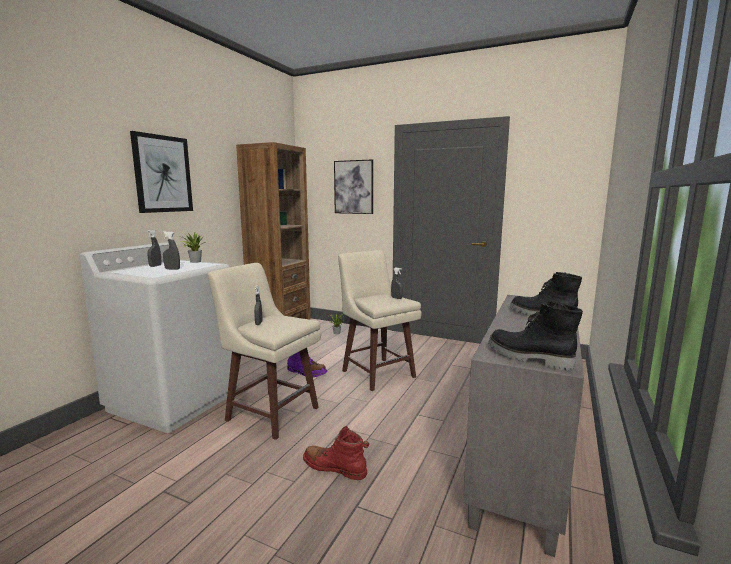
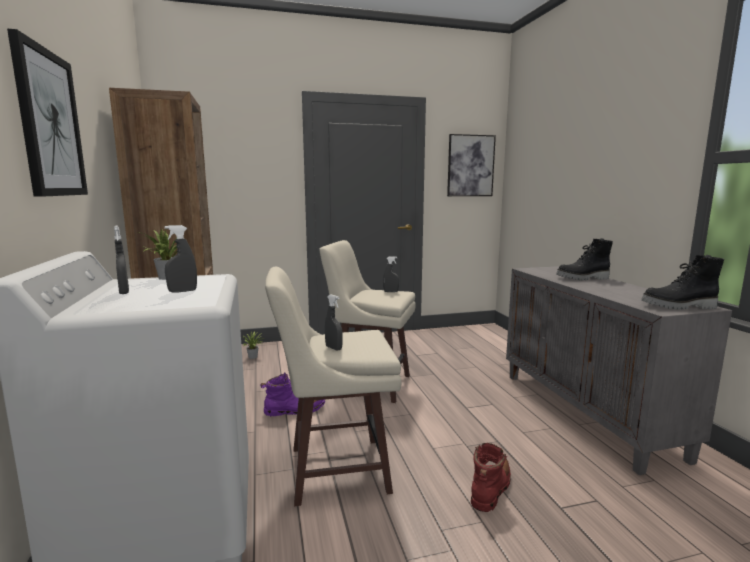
camera: 40 degrees left, 0 degrees up
red boot [303,426,369,480] -> red boot turned 135 degrees clockwise [471,443,511,512]
picture [334,159,373,214] -> picture moved to [447,134,496,196]

